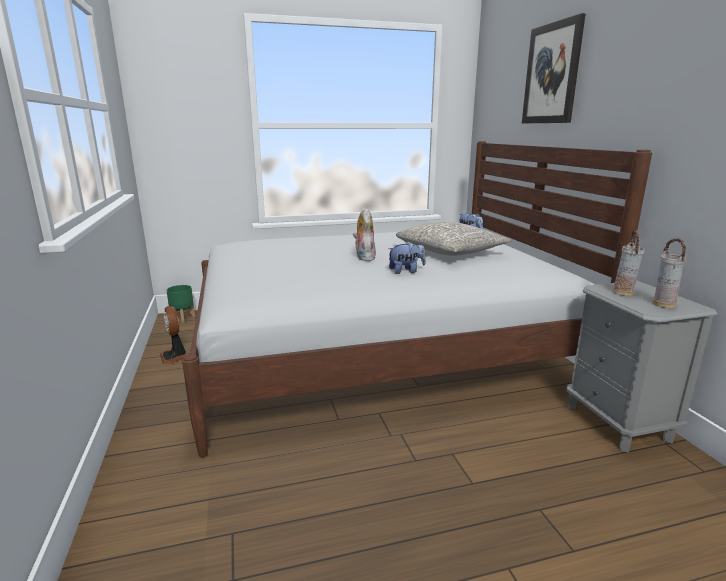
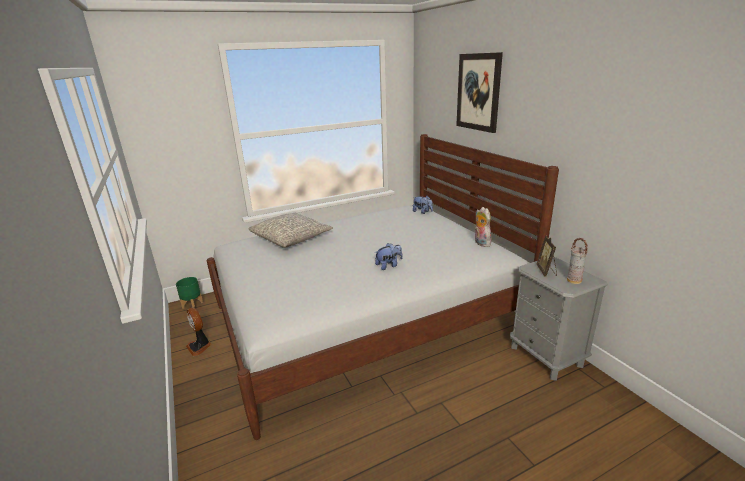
camera: 10 degrees left, 5 degrees up
plush toy [353,207,376,261] -> plush toy moved to [475,207,492,247]
grey pillow [396,222,511,256] -> grey pillow moved to [248,213,333,248]
vase [613,230,645,296] -> picture frame [537,236,557,277]

